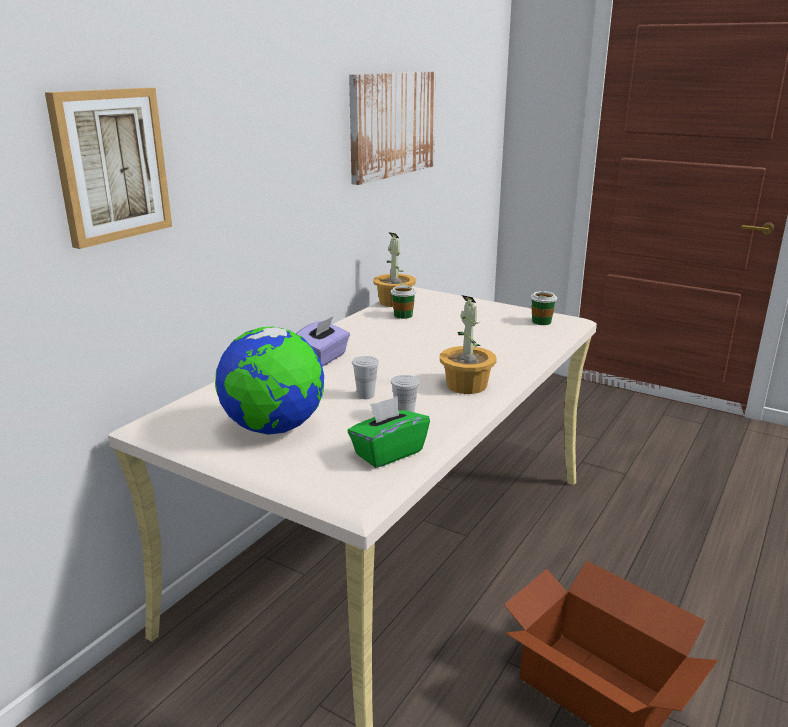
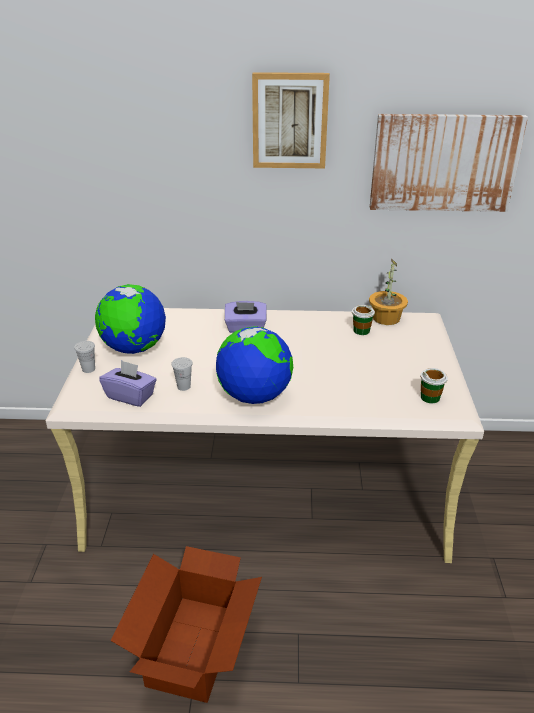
camera: 60 degrees right, 10 degrees up
picture [45,88,172,249] -> picture moved to [252,72,330,168]
green tissue box [348,396,430,468] -> purple tissue box [99,360,157,407]
white cup [352,356,379,399] -> white cup moved to [74,341,95,373]
potted plant [440,295,497,394] -> globe [216,326,293,404]

